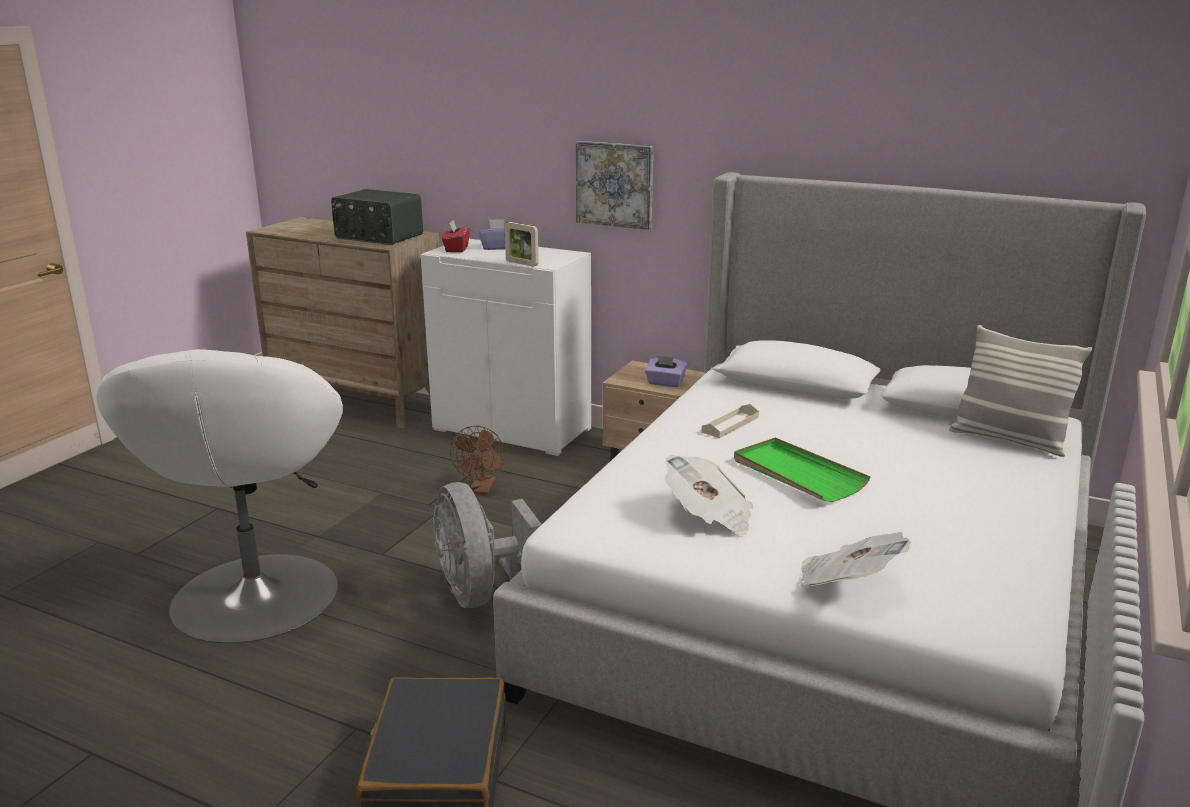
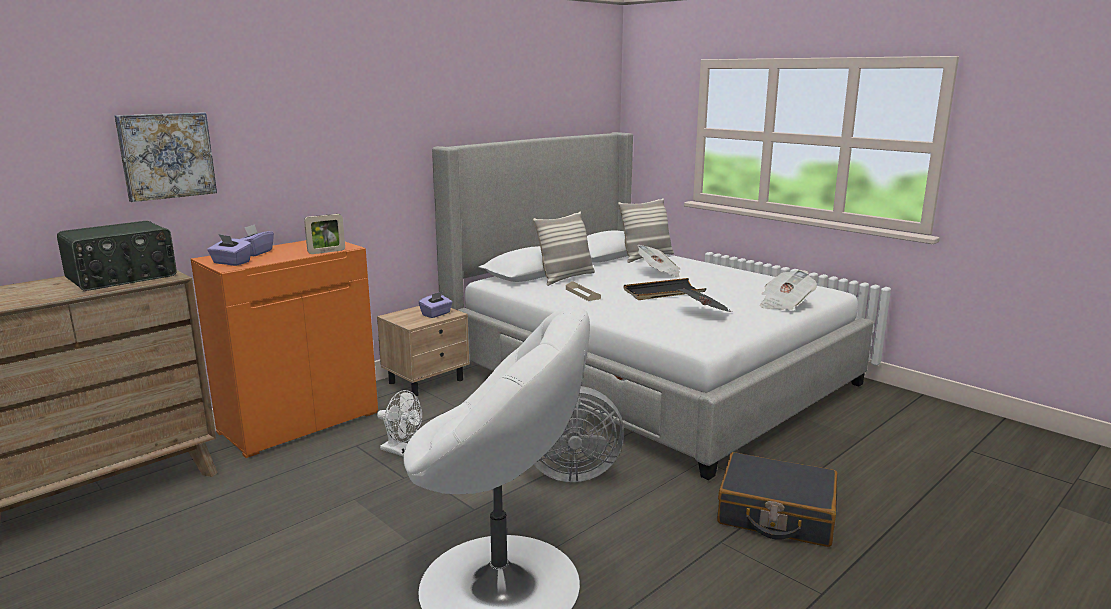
camera: 70 degrees left, 5 degrees down
white cabinet [421,239,591,456] -> orange cabinet [191,240,378,458]
red tissue box [442,220,470,252] -> purple tissue box [207,234,252,266]
brown fan [450,426,505,494] -> white fan [377,390,422,456]
picture [576,141,653,230] -> picture moved to [115,112,217,202]
green tray [734,438,871,502] -> black tray [624,278,707,300]
none -> pillow [533,212,595,286]
none -> newspaper [637,245,680,278]

